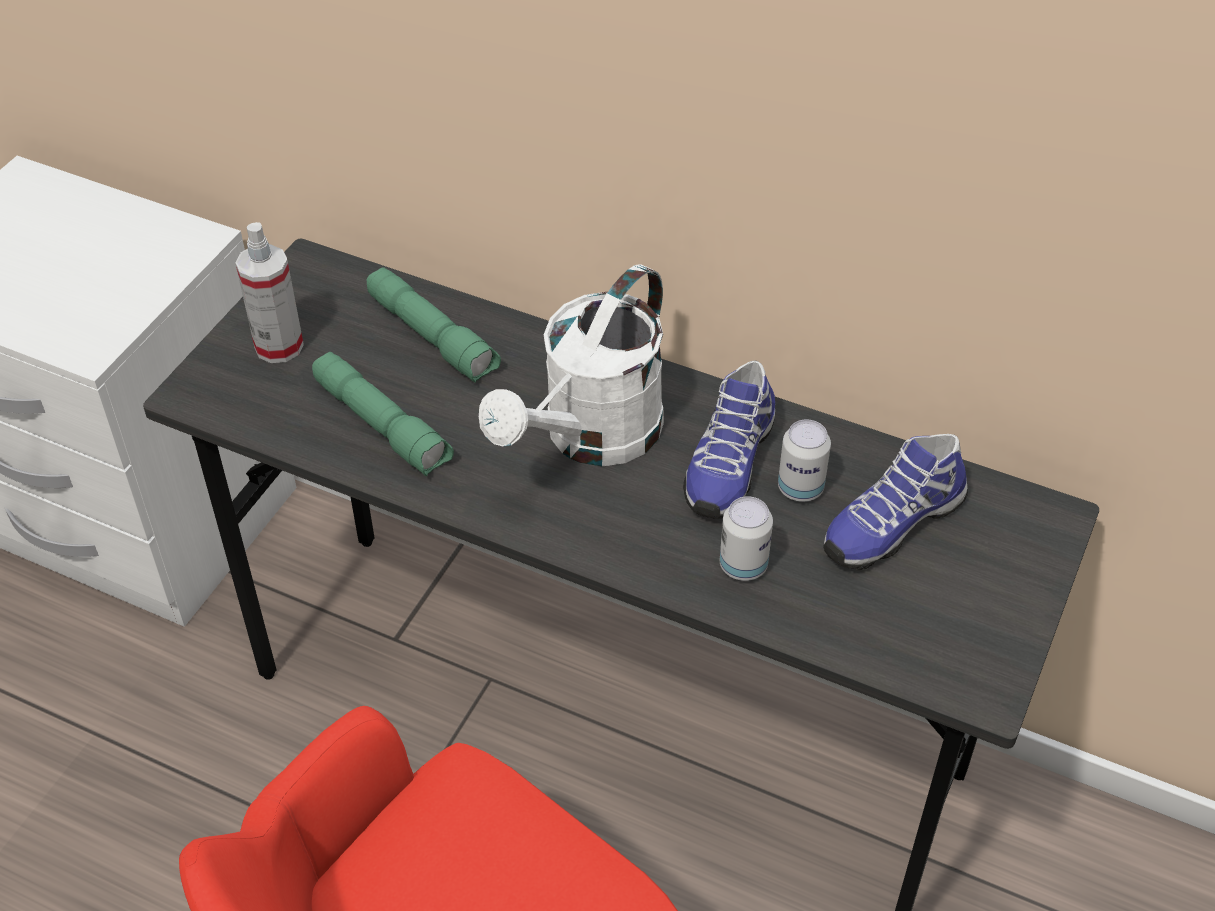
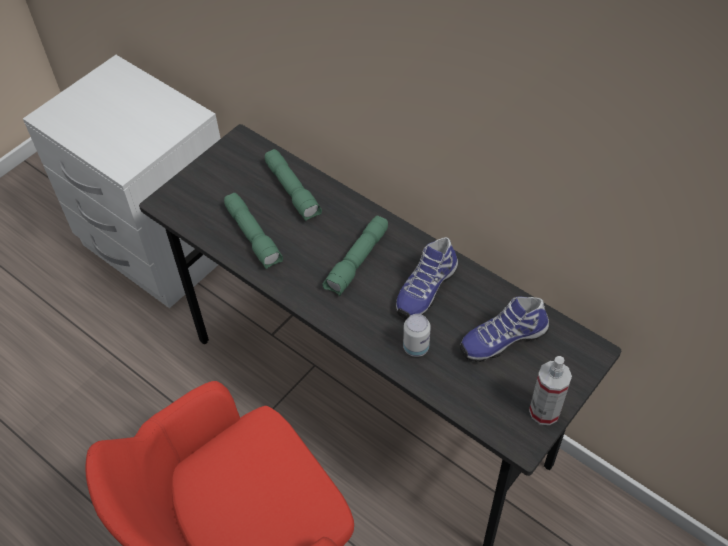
camera: 15 degrees right, 5 degrees up
spray bottle [235,222,304,363] -> spray bottle moved to [529,356,572,425]
white watering can [479,265,664,466] -> green flashlight [322,215,388,296]
can [778,420,831,502] -> none

